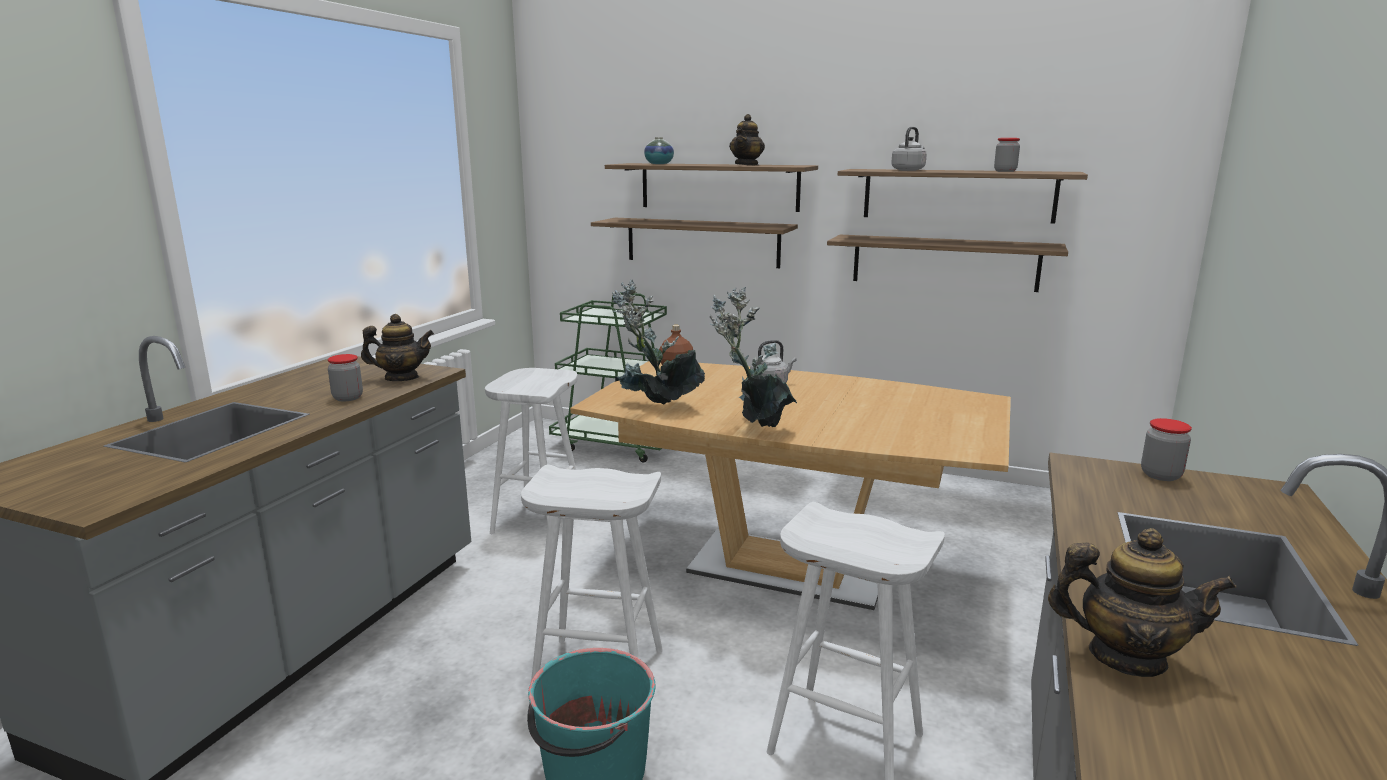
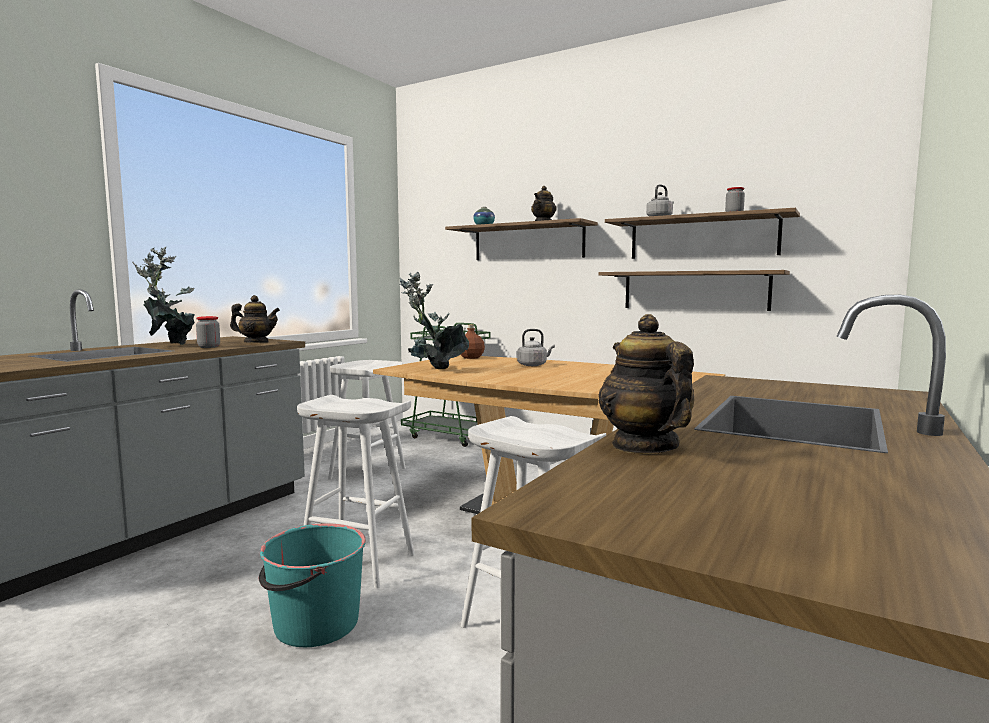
camera: 10 degrees right, 10 degrees down
shelf [591,218,798,268] -> none
potted plant [709,287,797,427] -> potted plant moved to [132,246,195,345]
teapot [1048,528,1236,677] -> teapot turned 135 degrees counterclockwise [599,314,694,454]
jar [1141,418,1192,481] -> none

